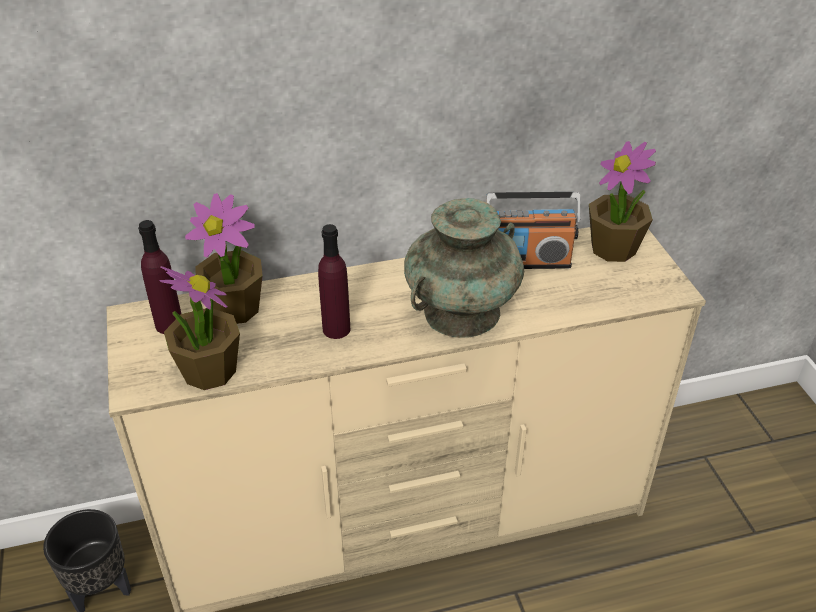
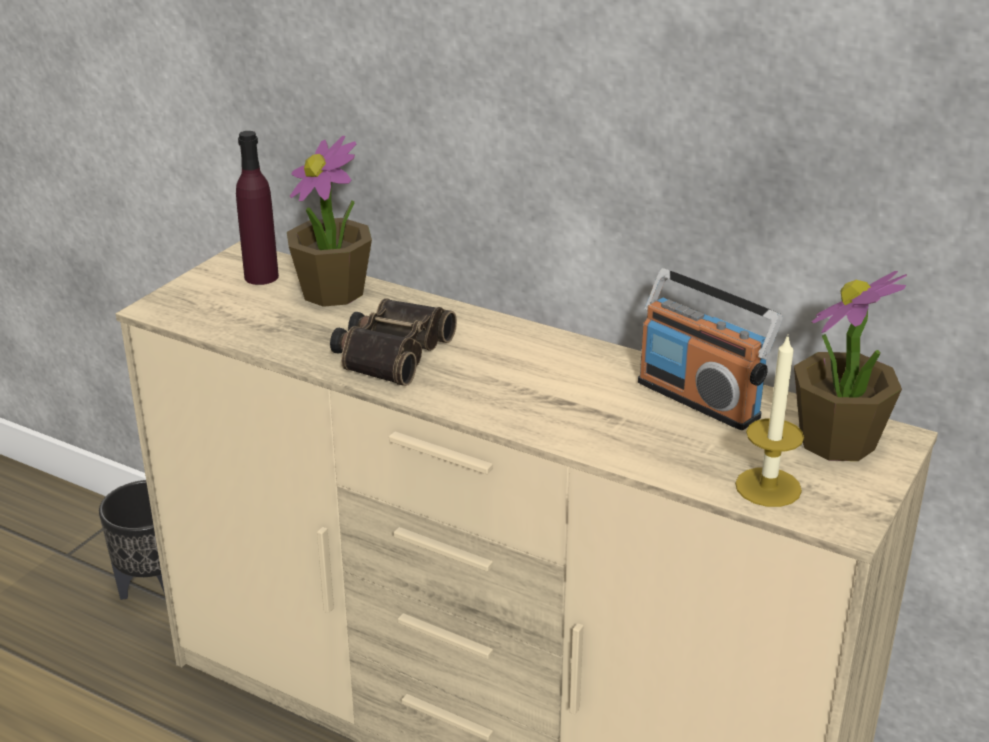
camera: 45 degrees right, 10 degrees down
potted plant [159,266,240,390] -> none
purple bottle [318,224,350,339] -> binoculars [330,298,457,386]
turquoise vase [404,198,524,338] -> none
none -> candle [735,335,804,507]

